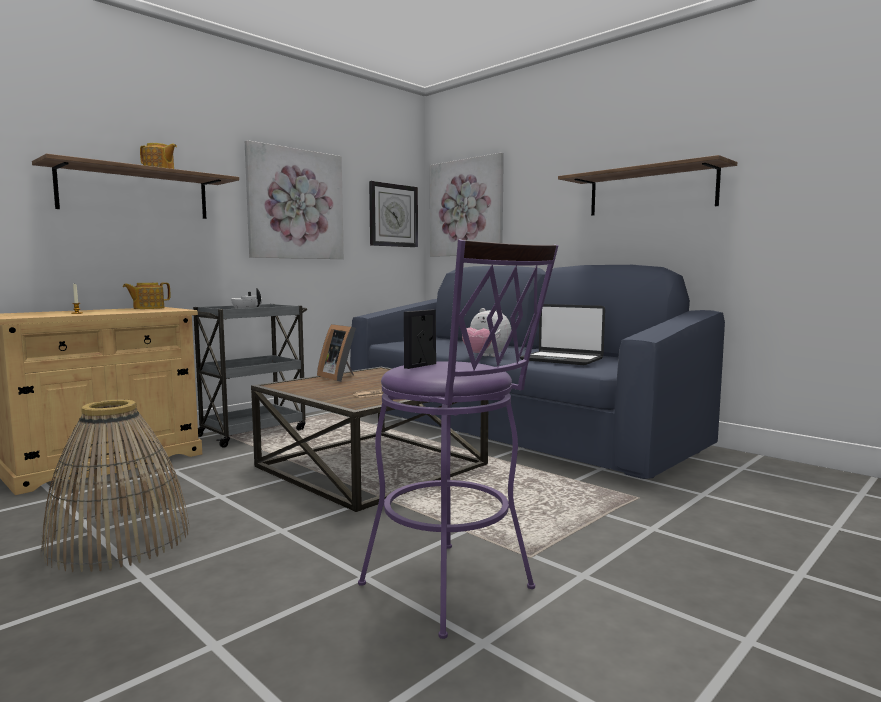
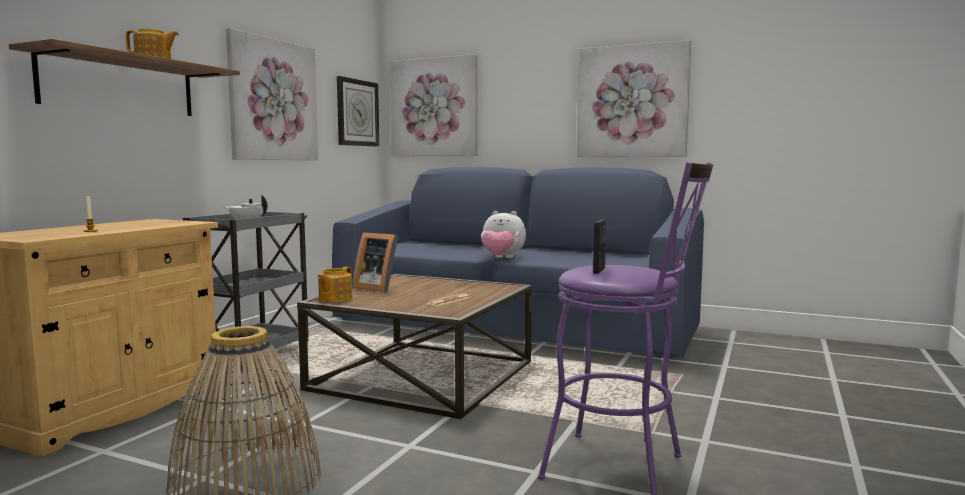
camera: 20 degrees left, 0 degrees up
teapot [123,282,170,309] -> teapot moved to [317,266,352,302]
laptop [520,304,605,365] -> none
shelf [558,155,737,216] -> picture [577,40,691,157]

